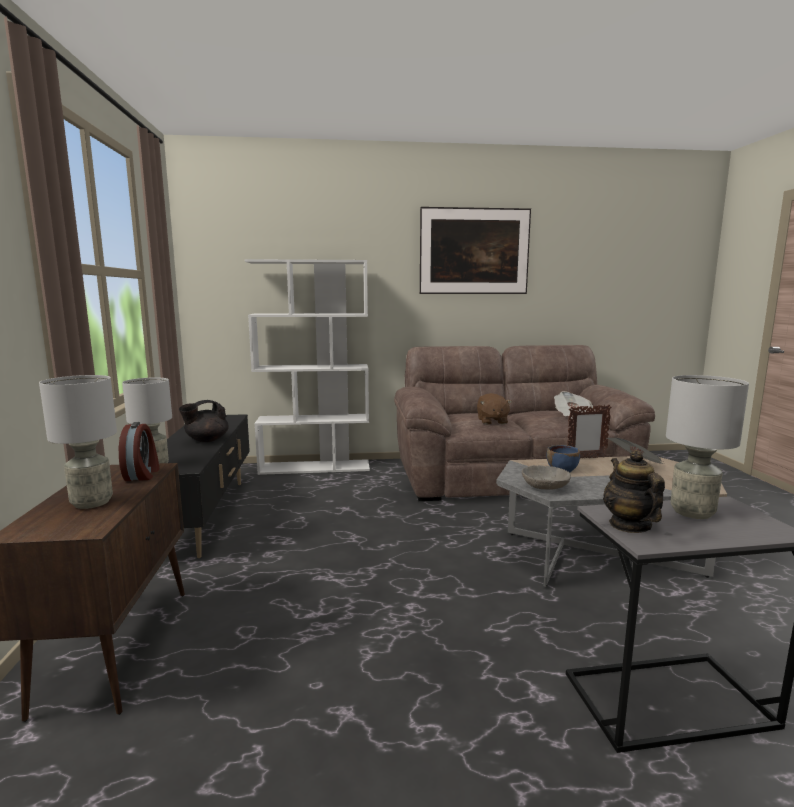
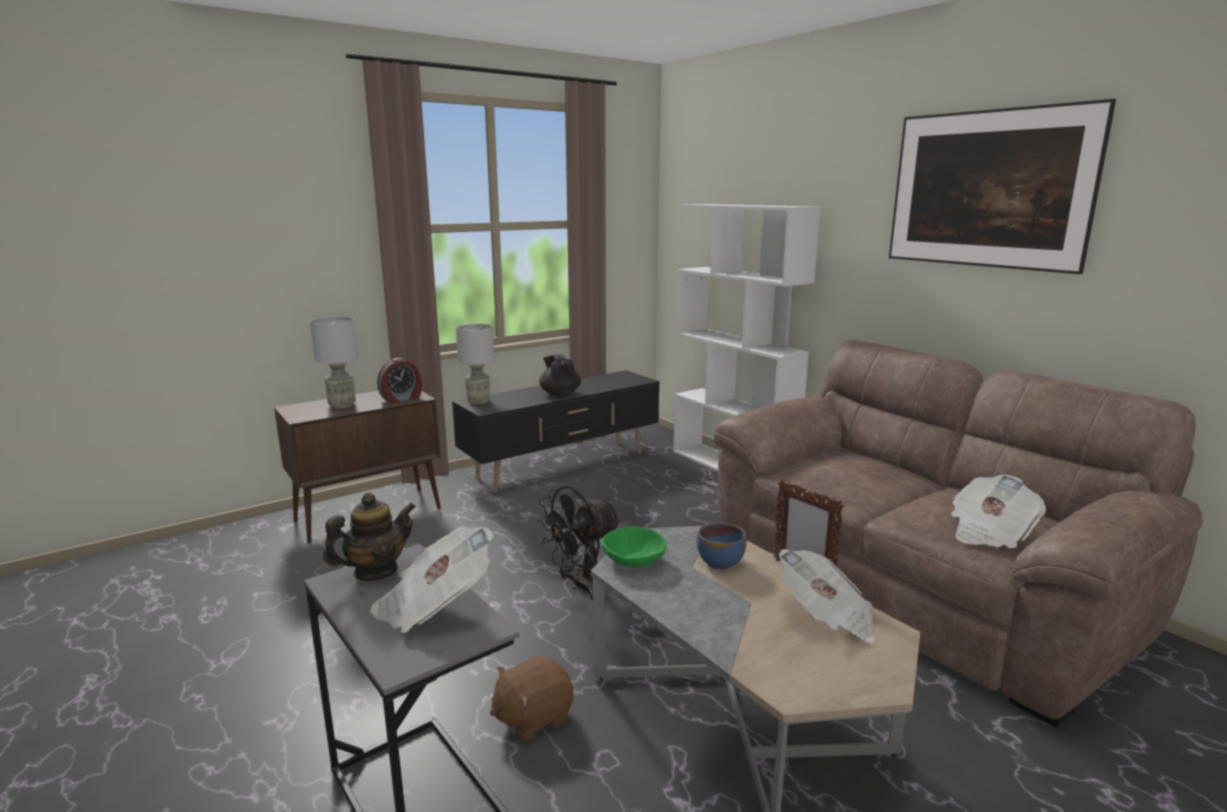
camera: 60 degrees right, 5 degrees up
black teapot [179,400,228,442] -> black teapot turned 45 degrees clockwise [539,354,581,396]
brown plush toy [477,393,512,425] -> brown plush toy moved to [490,656,574,740]
grey bowl [522,465,571,490] -> green bowl [601,526,667,567]
grey table lamp [666,375,749,519] -> newspaper [370,527,494,633]
none -> black fan [536,486,621,601]

